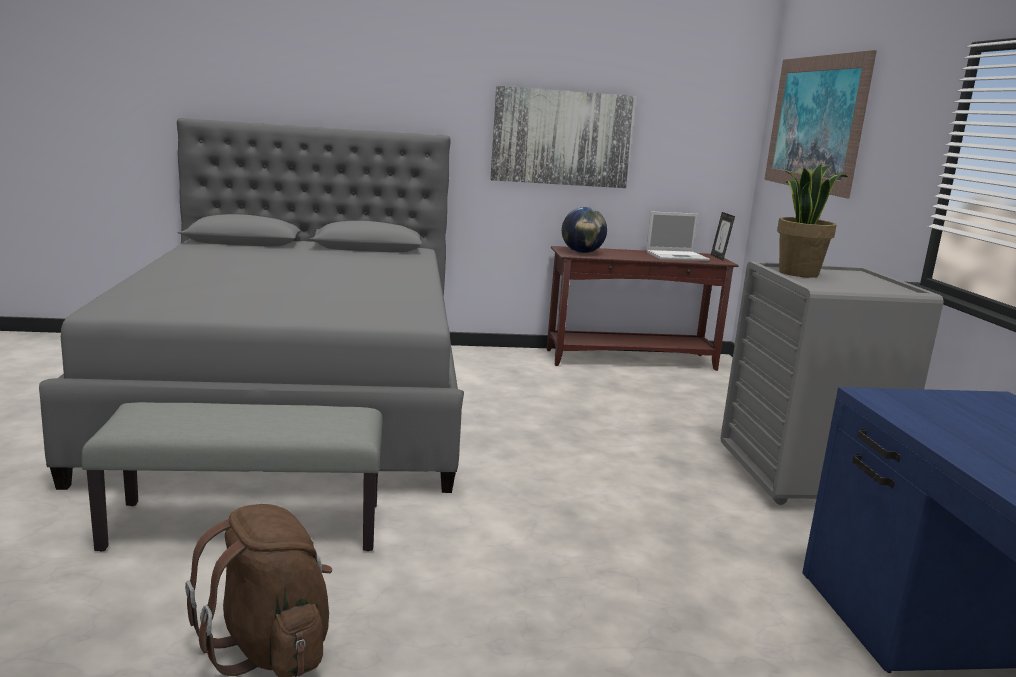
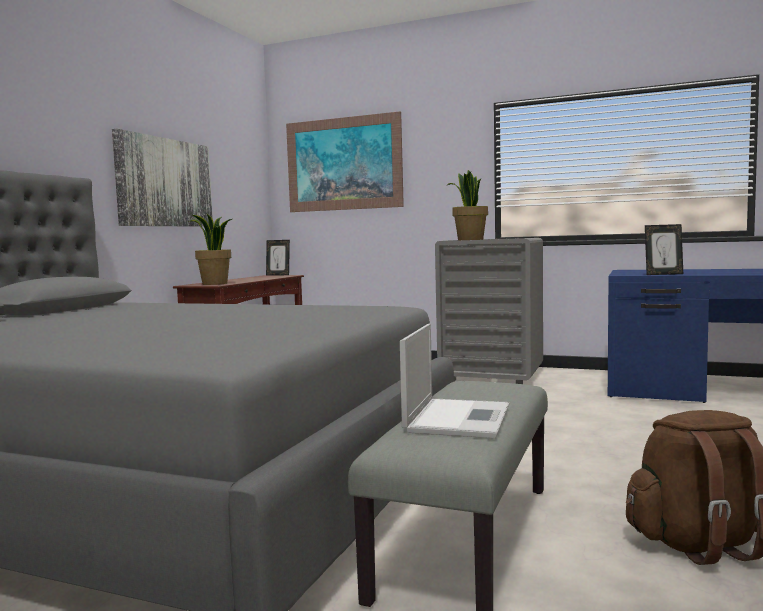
camera: 60 degrees left, 10 degrees down
globe [562,207,607,253] -> potted plant [188,214,232,285]
laptop [646,212,710,261] -> laptop moved to [400,324,509,438]
none -> picture frame [645,224,683,275]

